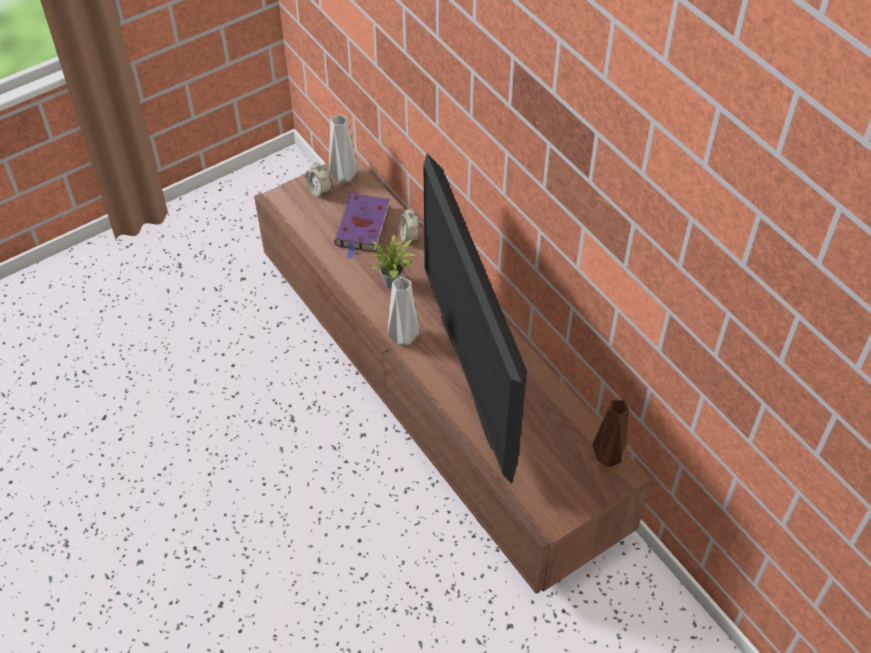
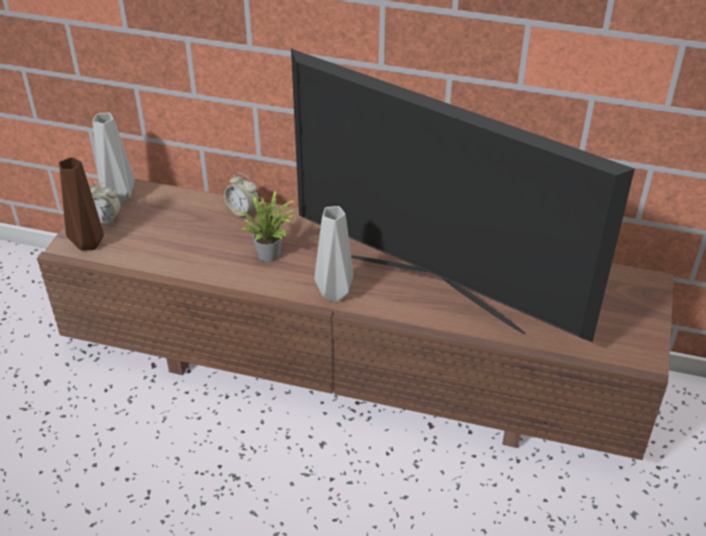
camera: 40 degrees left, 10 degrees down
purple book [334,193,390,259] -> none
brown vase [592,400,629,467] -> brown vase moved to [59,157,104,250]

